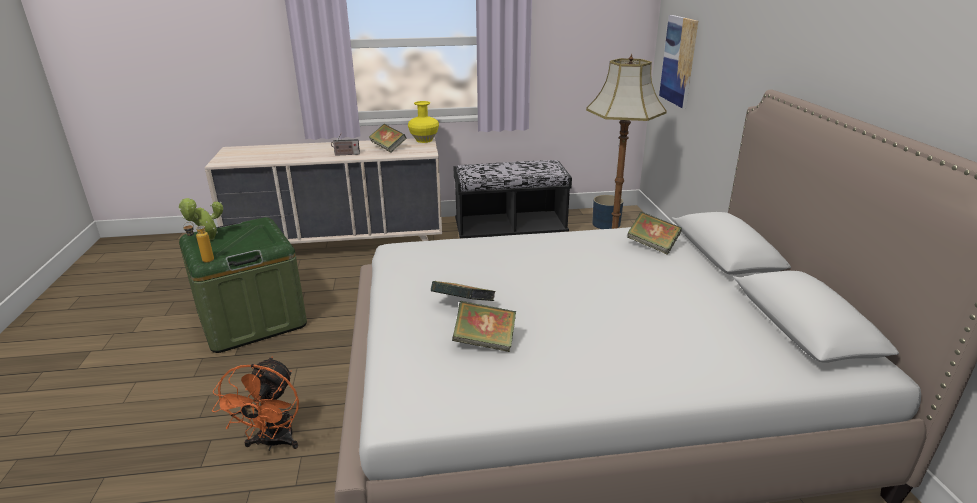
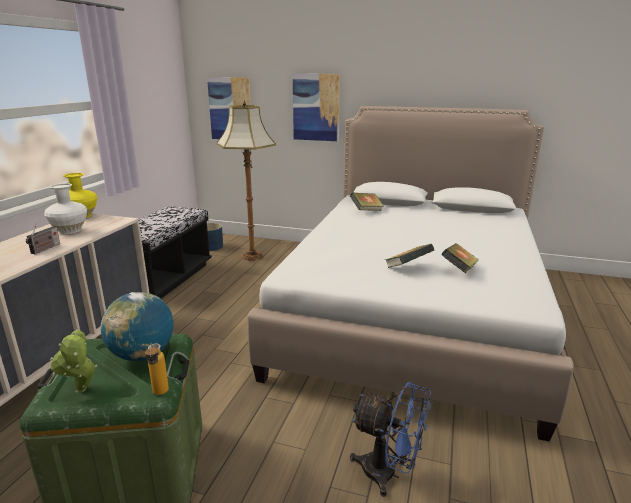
camera: 65 degrees left, 5 degrees down
orange fan [212,357,299,451] -> blue fan [350,382,431,497]
book [369,124,406,153] -> white vase [44,183,87,234]
none -> globe [101,292,174,361]
none -> picture [293,74,340,141]

